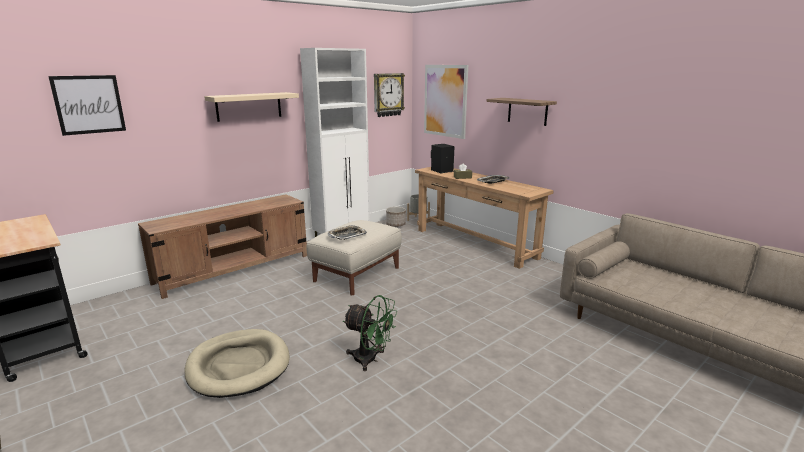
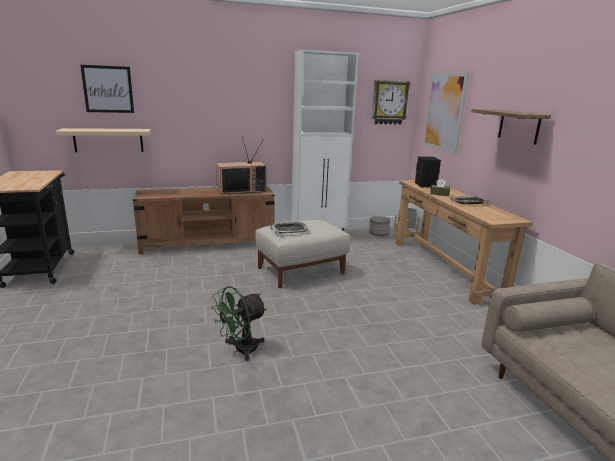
camera: 25 degrees right, 0 degrees up
beige dog bed [185,329,290,398] -> none
beige shelf [204,92,299,122] -> beige shelf moved to [55,128,151,152]
green fan [343,295,397,371] -> green fan turned 90 degrees clockwise [211,286,267,361]
none -> television [216,136,266,195]

